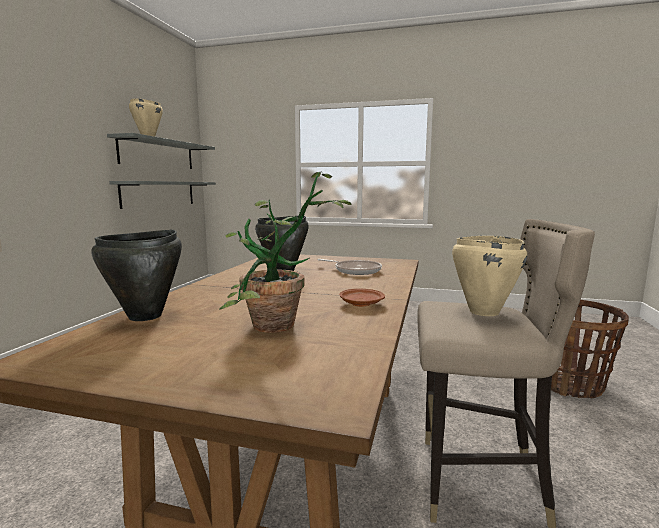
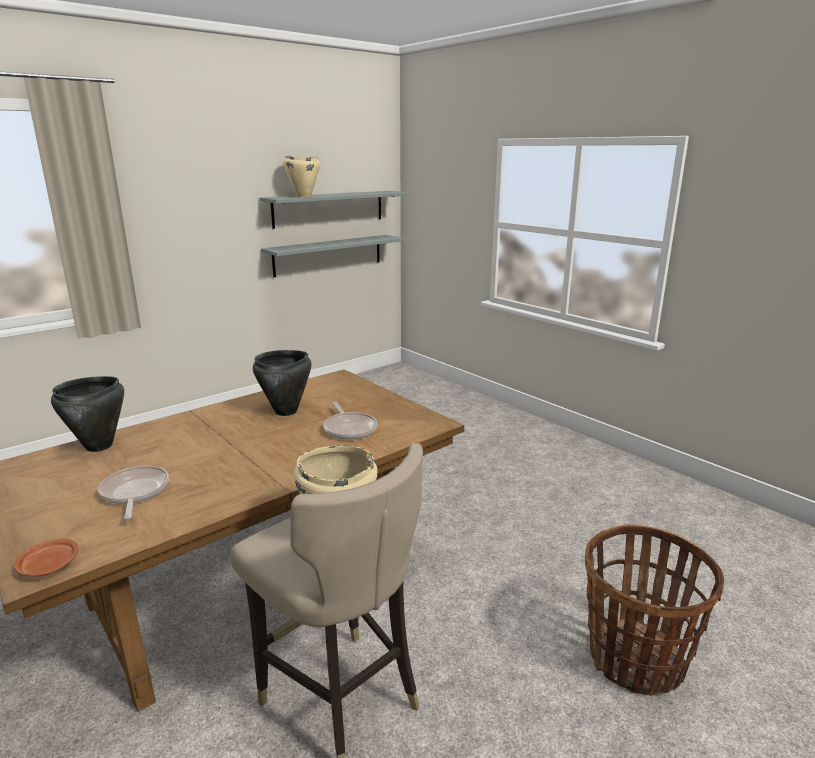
camera: 35 degrees right, 10 degrees up
potted plant [219,171,351,333] -> frying pan [98,466,169,519]
brown plate [339,289,385,307] -> brown plate moved to [14,538,79,577]

